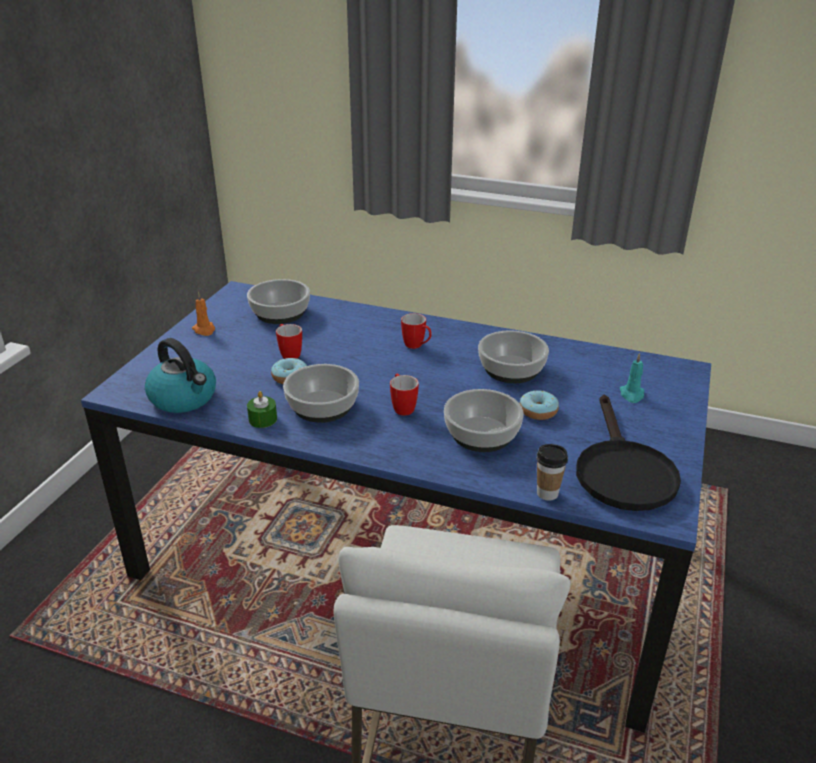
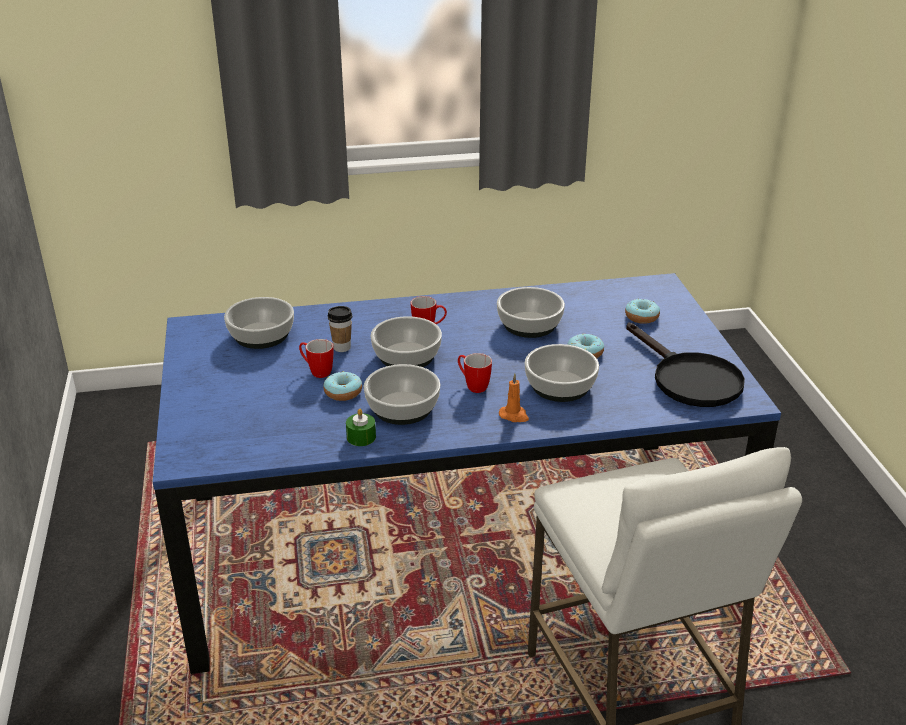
camera: 30 degrees left, 0 degrees up
kettle [145,338,216,413] -> none
orange candle [192,292,215,336] -> orange candle moved to [499,373,529,422]
cup [536,444,568,501] -> cup moved to [328,306,352,352]
turquoise candle [620,353,645,403] -> donut [625,299,660,324]
none -> bowl [370,316,442,367]

